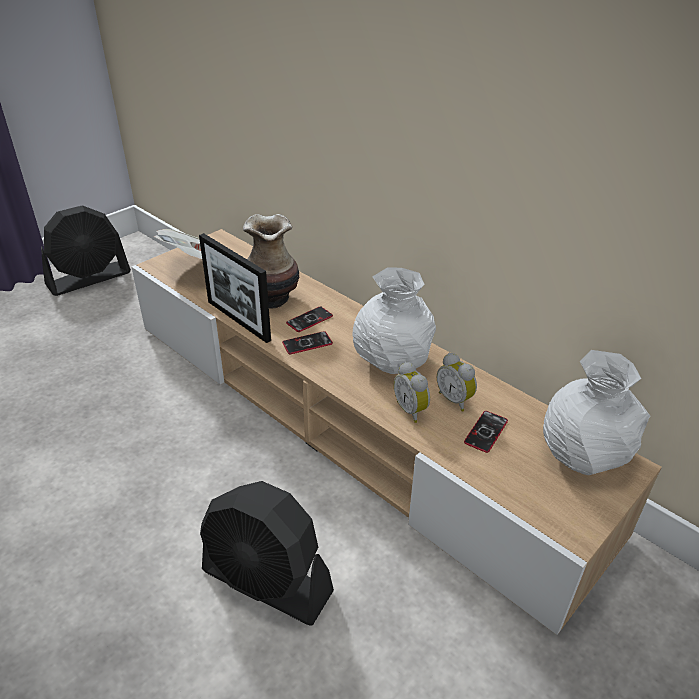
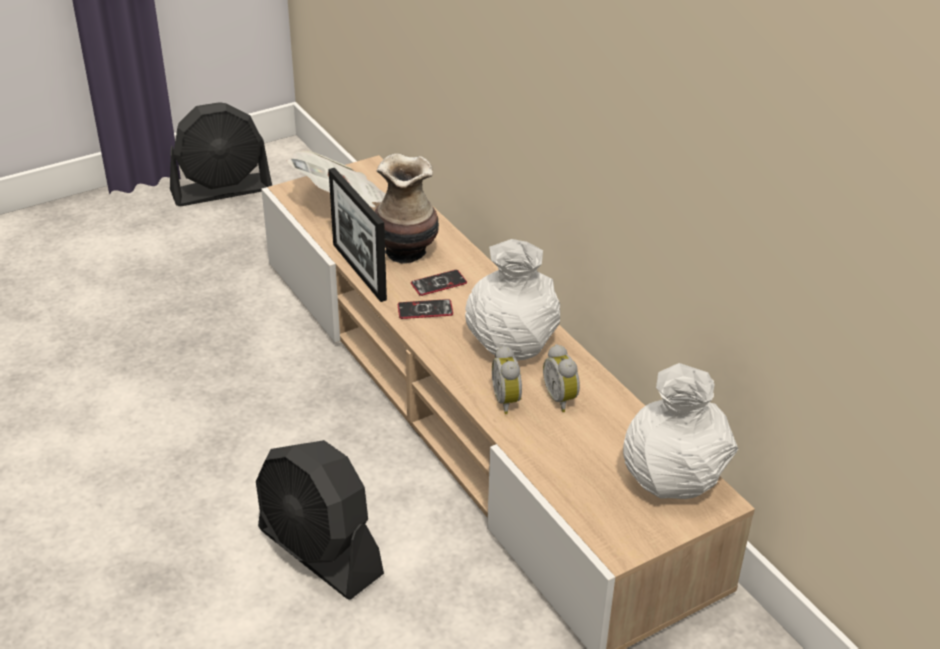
camera: 15 degrees right, 0 degrees up
phone [464,411,508,453] -> none

